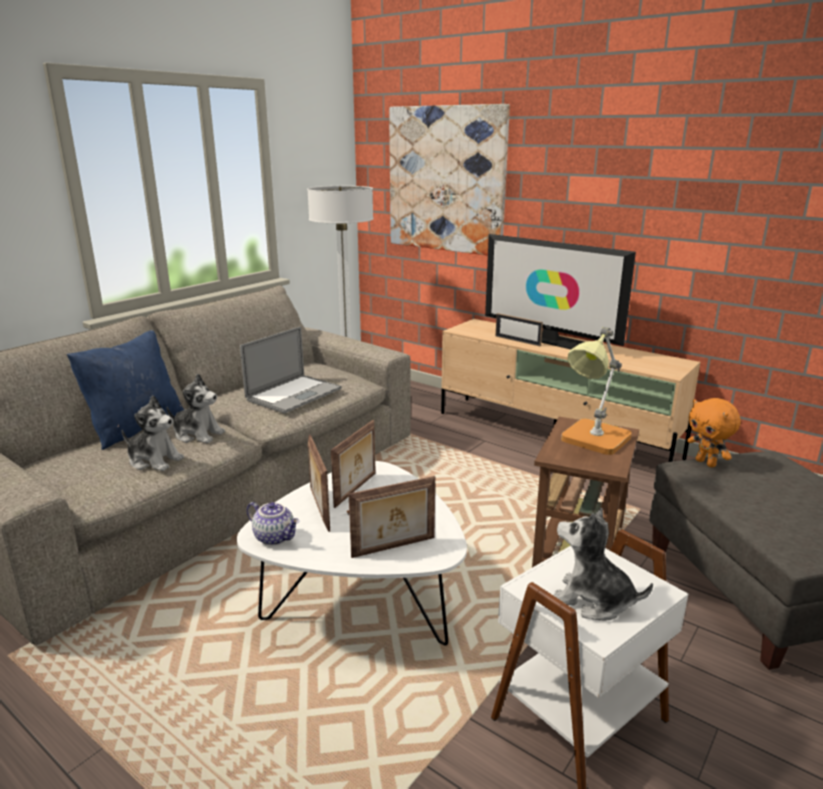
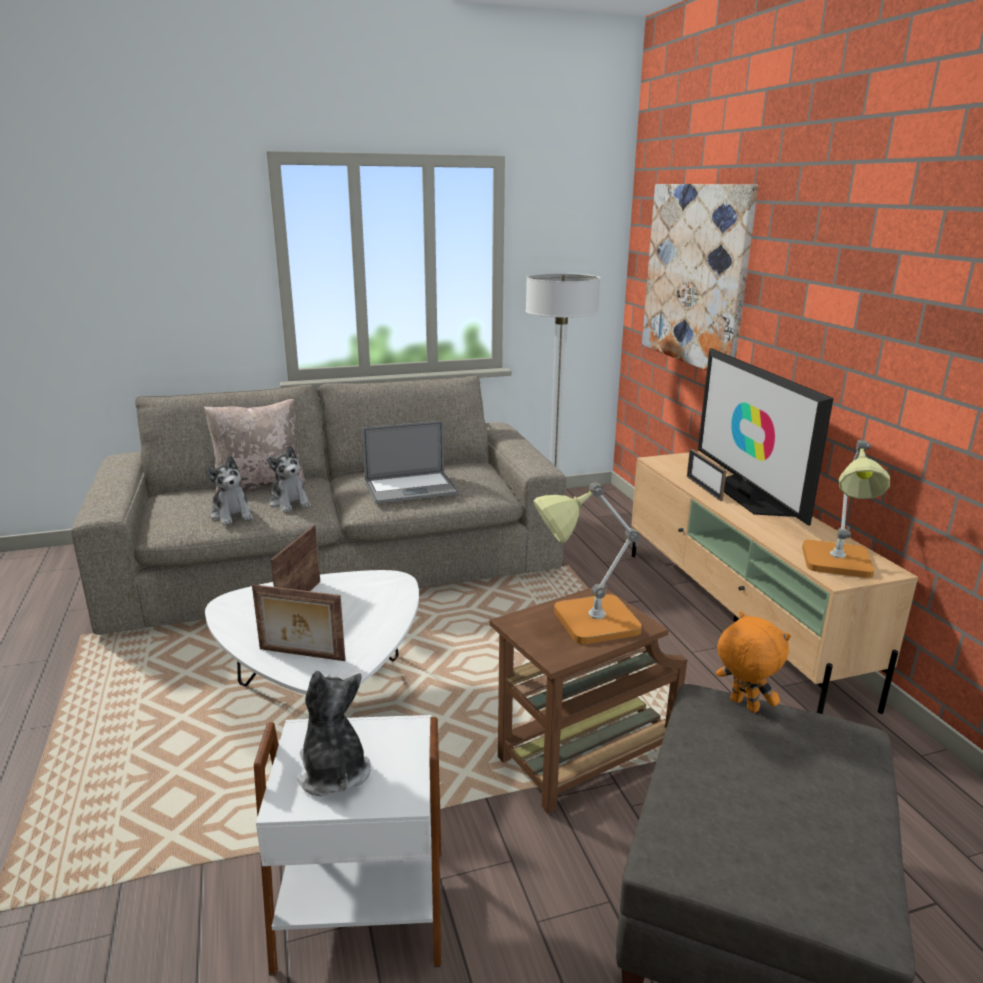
camera: 35 degrees right, 0 degrees up
blue pillow [67,330,184,450] -> beige pillow [204,399,306,494]
teapot [247,502,299,545] -> none
picture frame [331,420,376,508] -> none
orange plush toy [687,398,741,467] -> orange plush toy turned 135 degrees clockwise [716,611,791,713]
none -> table lamp [802,440,890,578]

